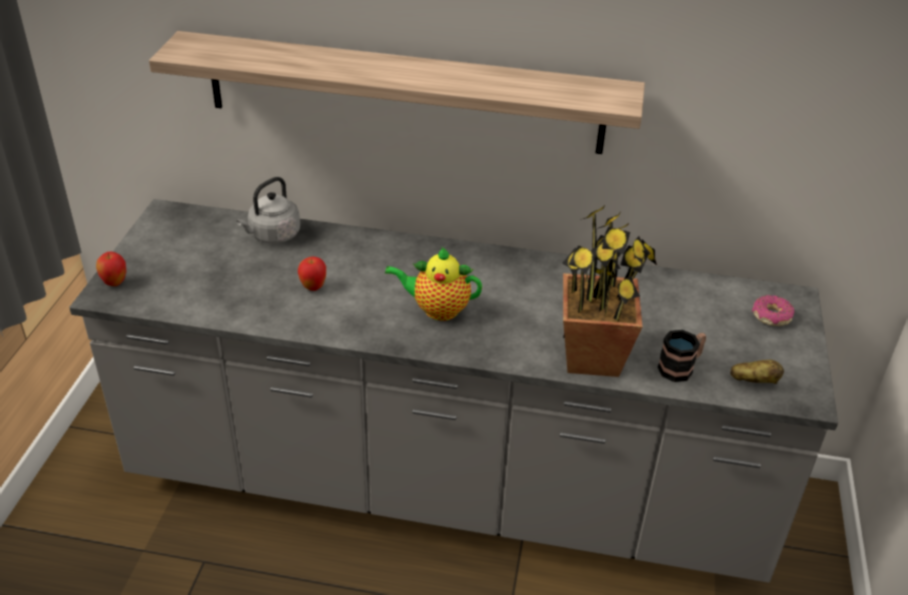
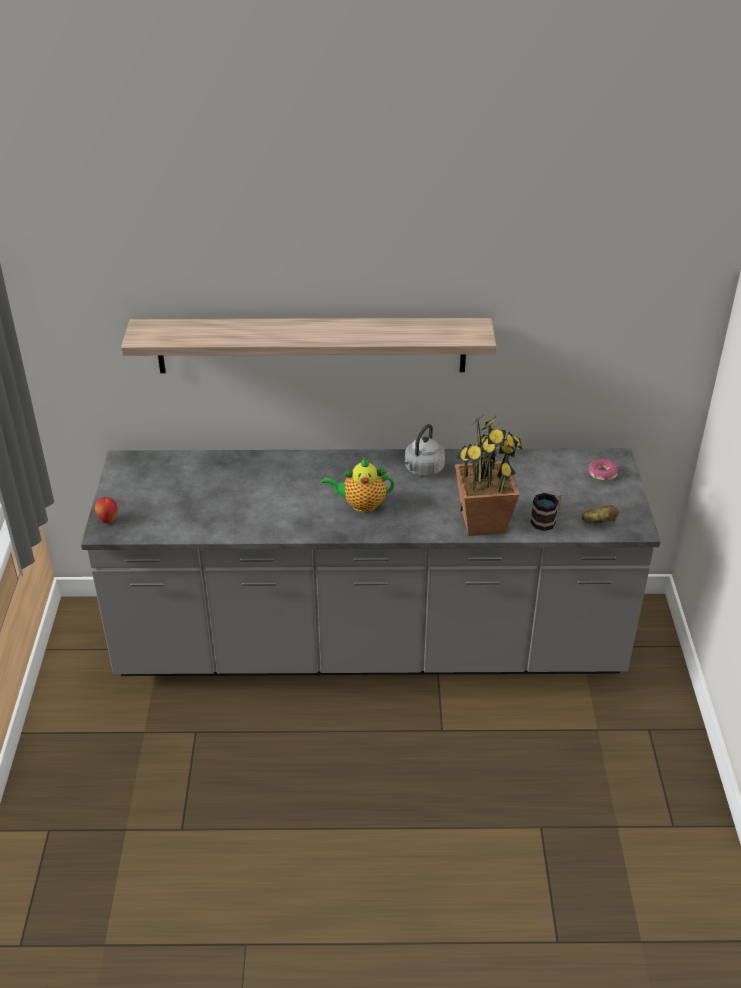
camera: 10 degrees left, 0 degrees up
grey kettle [237,177,300,244] -> grey kettle moved to [405,424,445,477]
apple [298,257,326,291] -> none

